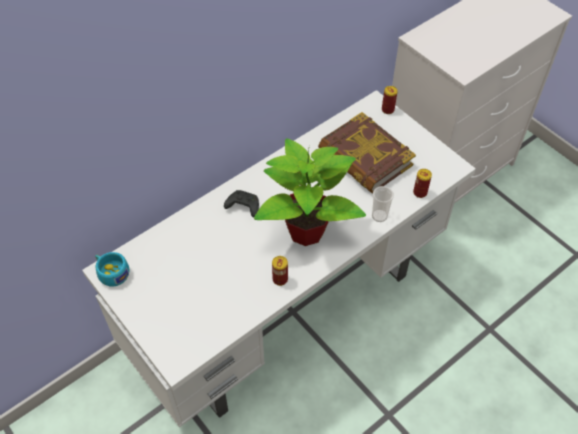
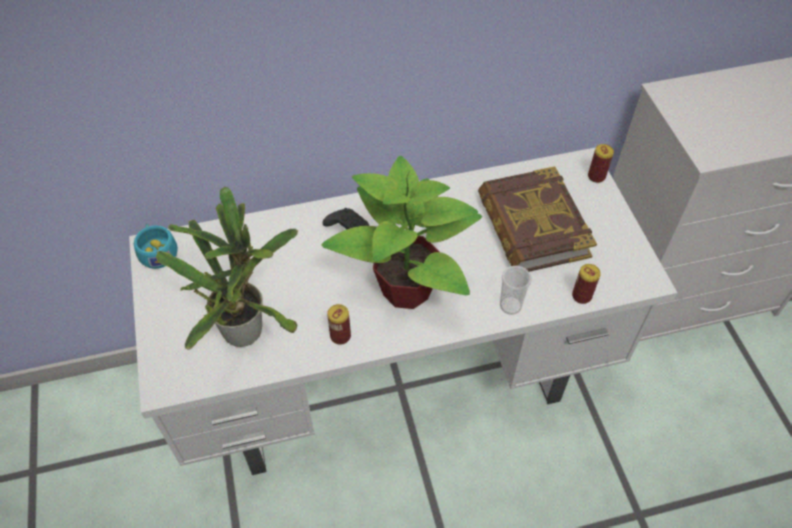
camera: 25 degrees right, 0 degrees up
none -> potted plant [156,187,298,350]

